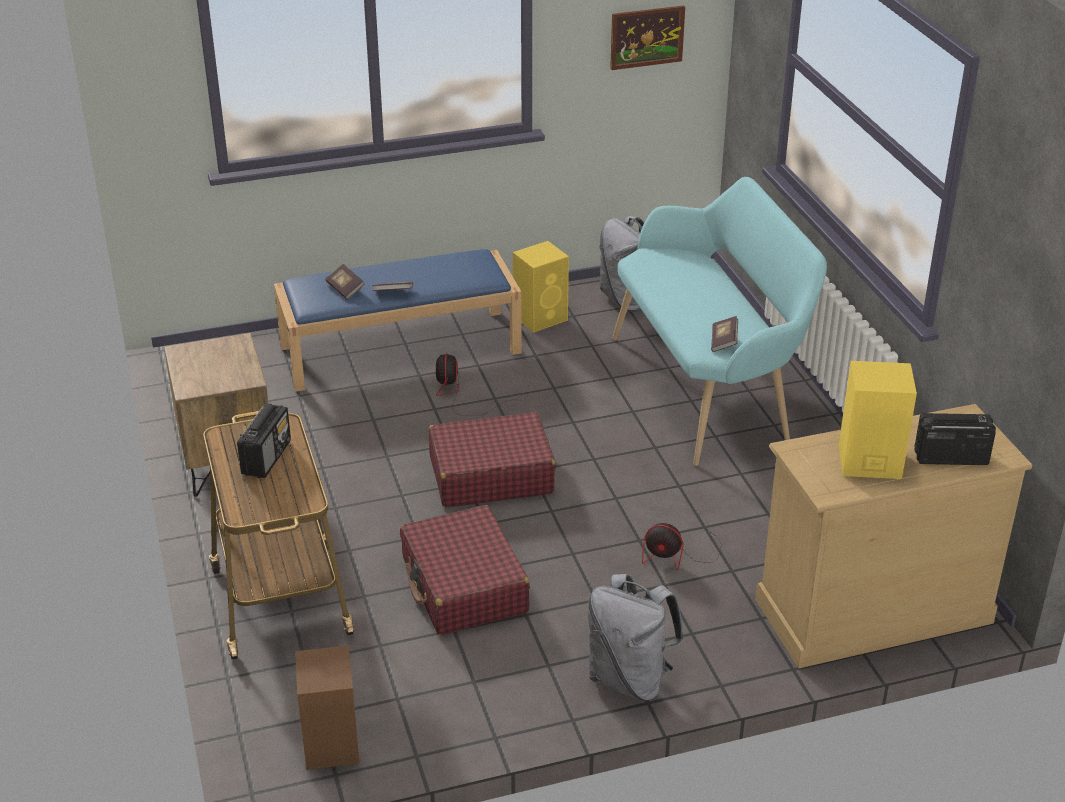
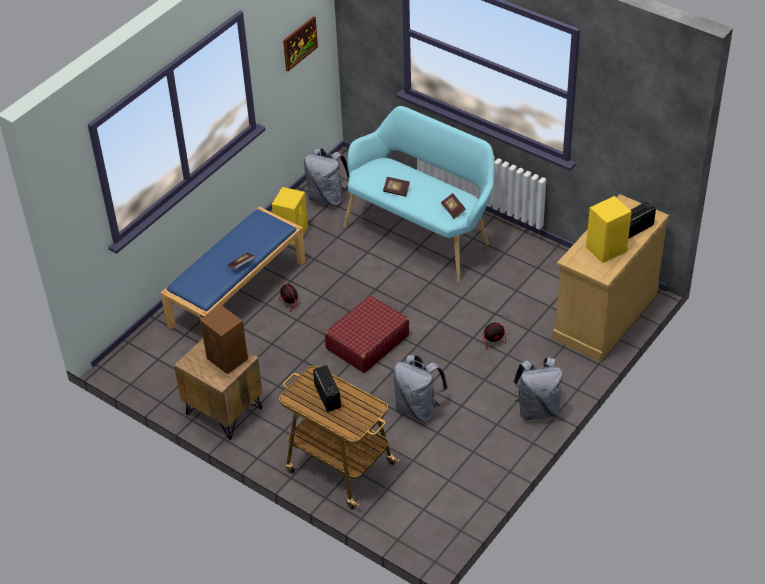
camera: 35 degrees left, 10 degrees up
brown speaker [295,645,360,770] -> brown speaker moved to [200,305,248,374]
book [325,264,365,300] -> book moved to [383,177,410,197]
red suitcase [400,505,530,635] -> grey backpack [393,355,448,421]

